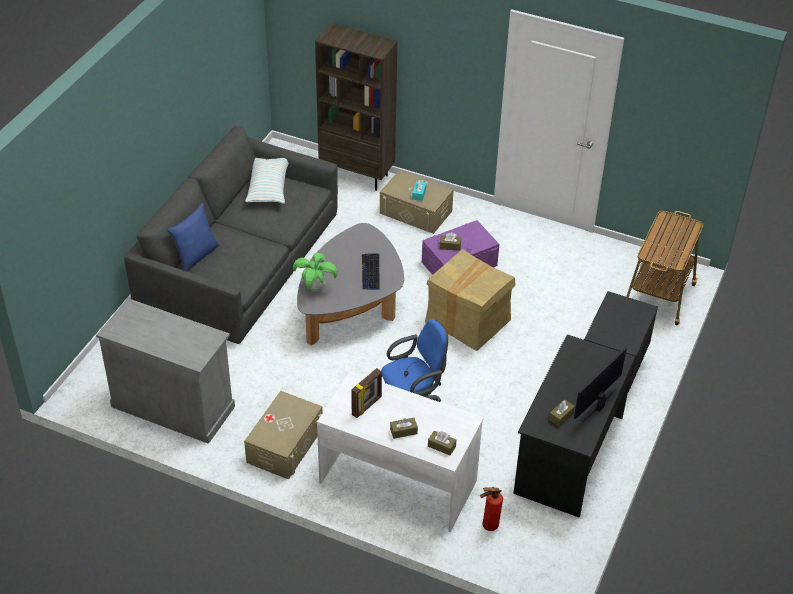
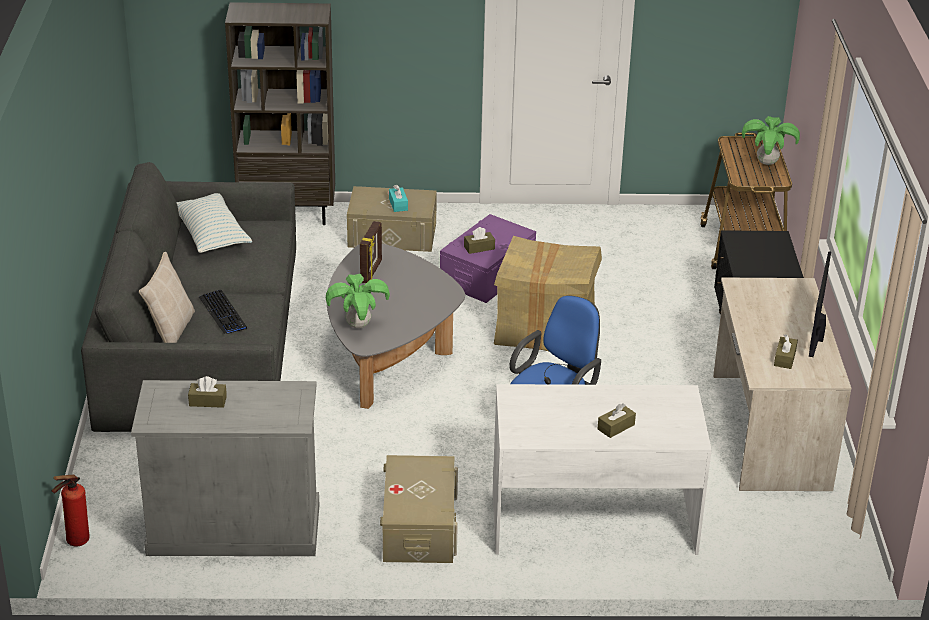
camera: 25 degrees left, 10 degrees down
blue pillow [167,203,220,271] -> beige pillow [139,252,195,343]
picture frame [351,368,382,418] -> picture frame moved to [360,221,382,283]
keyboard [362,253,380,290] -> keyboard moved to [199,290,247,334]
brown tissue box [428,431,456,455] -> brown tissue box moved to [188,376,227,408]
fire extinguisher [480,487,503,531] -> fire extinguisher moved to [52,475,89,547]
black desk [513,334,635,518] -> beige desk [713,278,851,491]
none -> potted plant [742,116,800,165]

